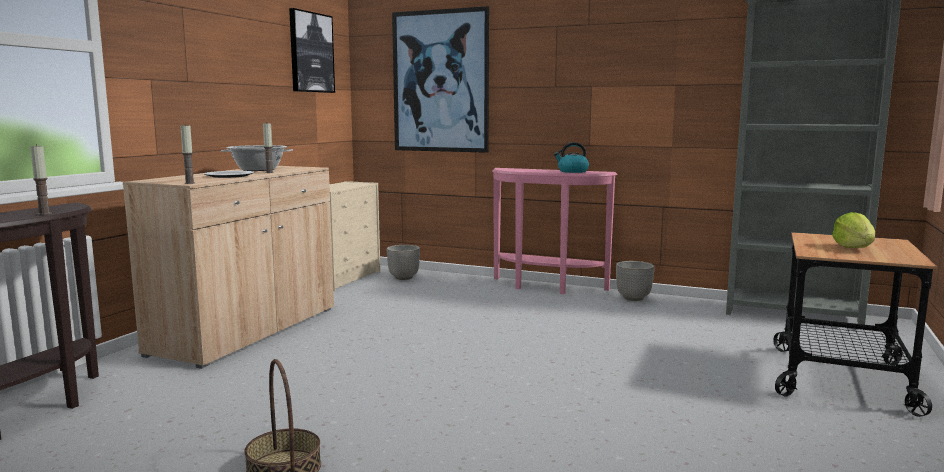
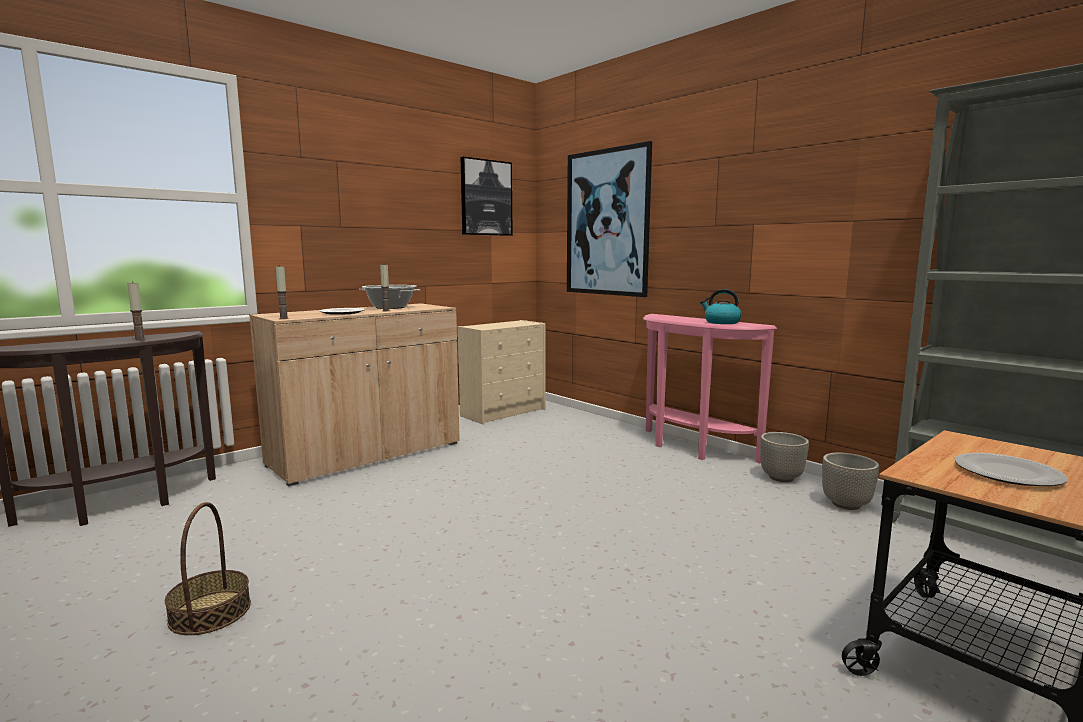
camera: 25 degrees right, 0 degrees up
planter [387,245,420,280] -> planter moved to [822,453,879,510]
lettuce [832,212,875,248] -> plate [955,453,1068,486]

